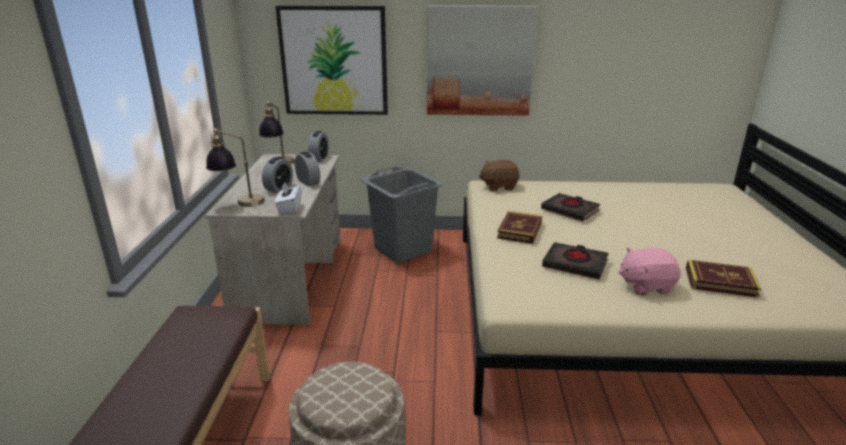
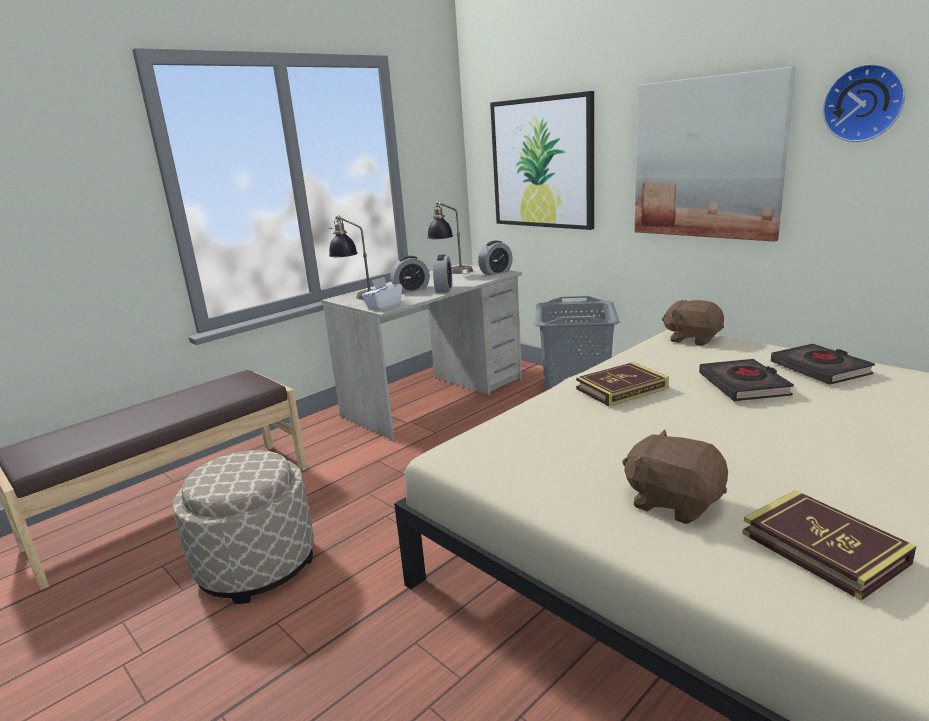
camera: 45 degrees right, 5 degrees down
black book [542,242,609,280] -> black book moved to [771,344,875,385]
pink plush toy [619,247,681,295] -> brown plush toy [622,429,728,524]
none -> wall clock [822,64,905,142]

